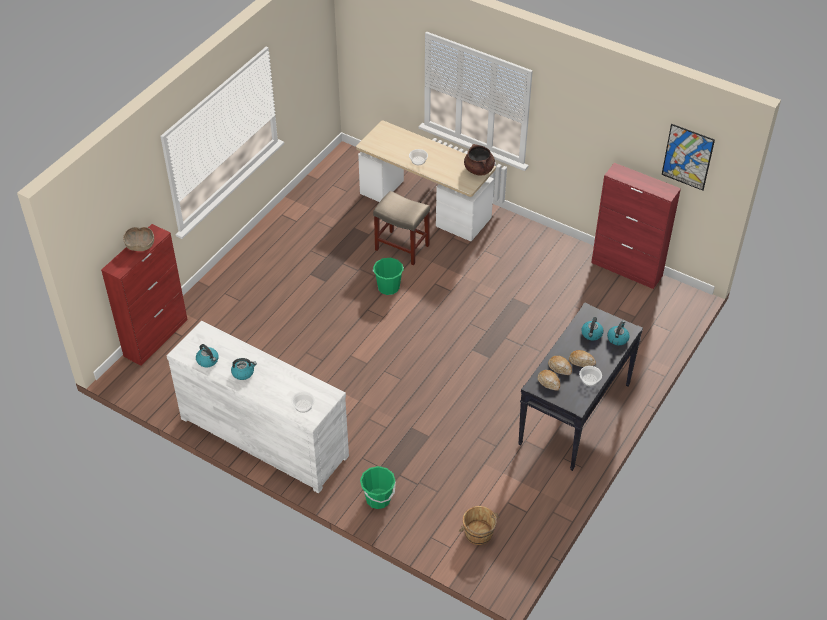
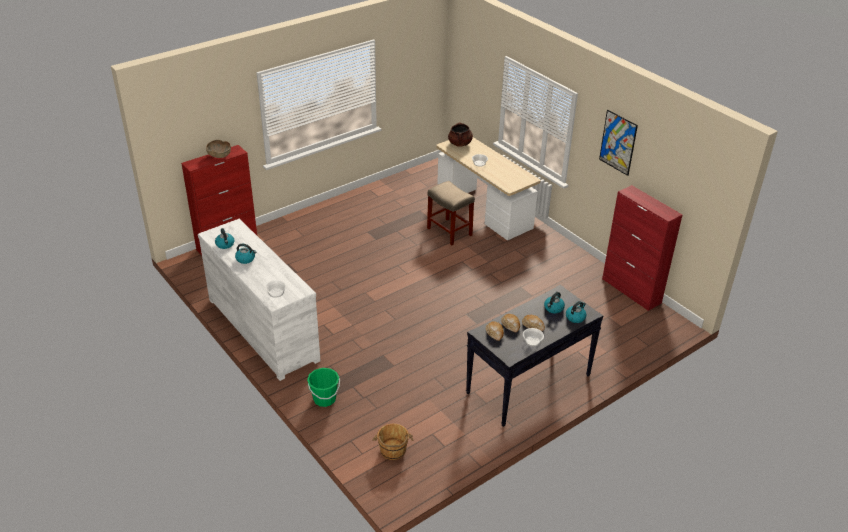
camera: 20 degrees right, 10 degrees down
green bucket [373,258,404,295] -> none
brown cooking pot [464,144,495,176] -> brown cooking pot moved to [448,122,473,147]
picture [662,124,715,191] -> picture moved to [599,110,638,176]

